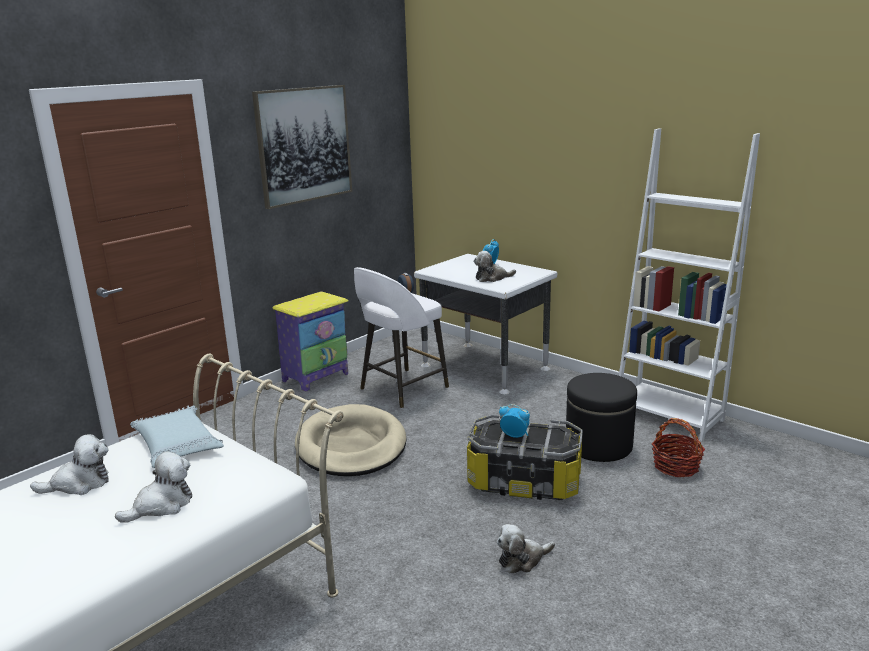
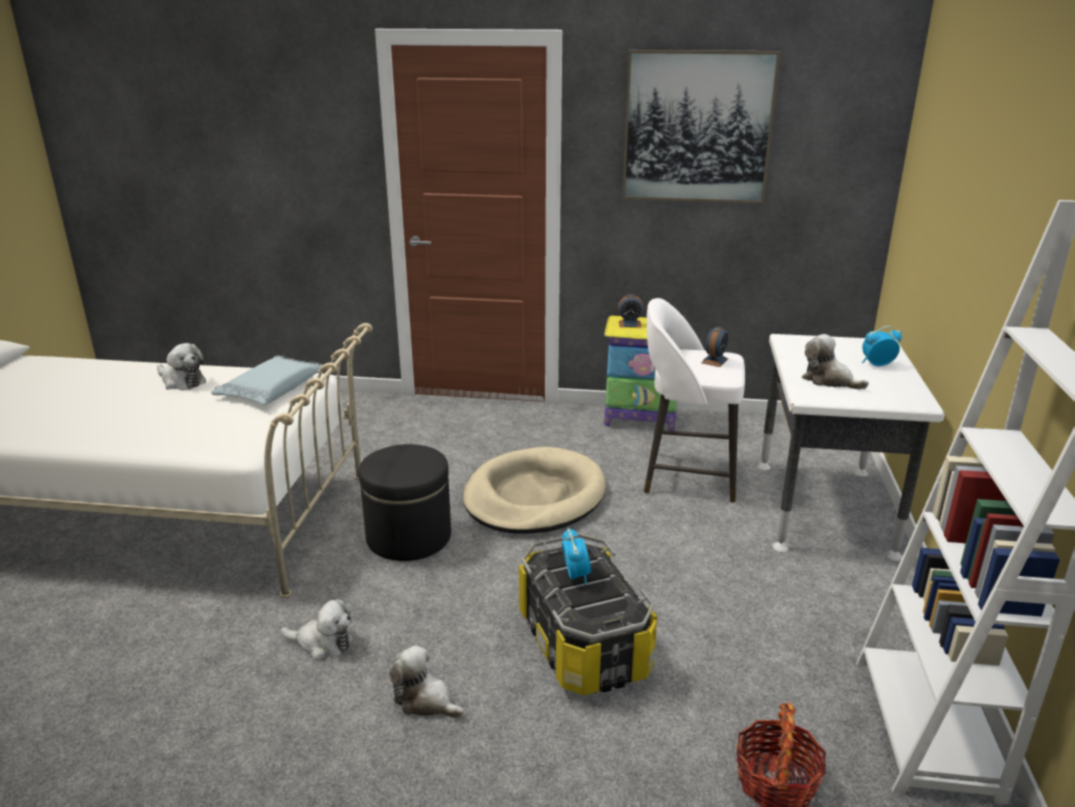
camera: 55 degrees right, 5 degrees up
plush toy [115,451,192,523] -> plush toy moved to [281,599,353,661]
black ottoman [566,373,637,462] -> black ottoman moved to [359,444,451,561]
none -> alarm clock [618,294,644,327]

